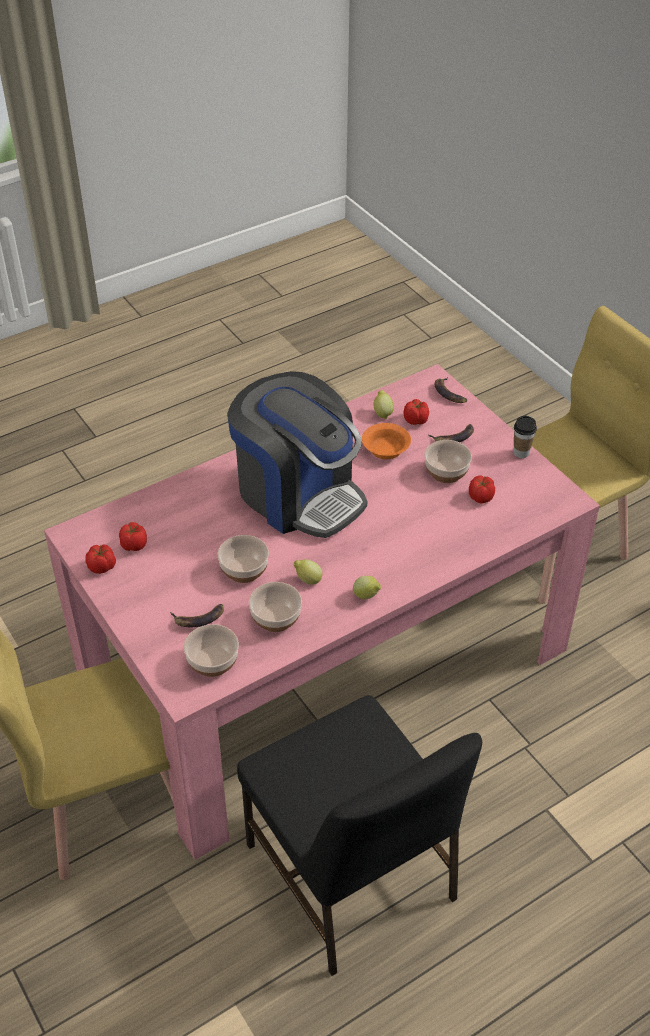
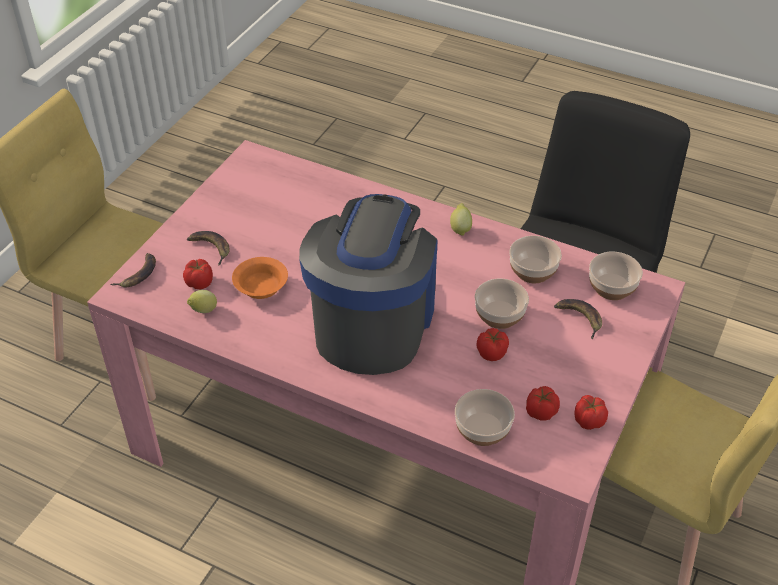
camera: 120 degrees left, 0 degrees up
lemon [294,559,322,585] -> none
bowl [424,440,472,483] -> bowl moved to [455,389,515,446]
tomato [469,475,495,504] -> tomato moved to [476,328,509,361]
cup [513,416,537,458] -> none

